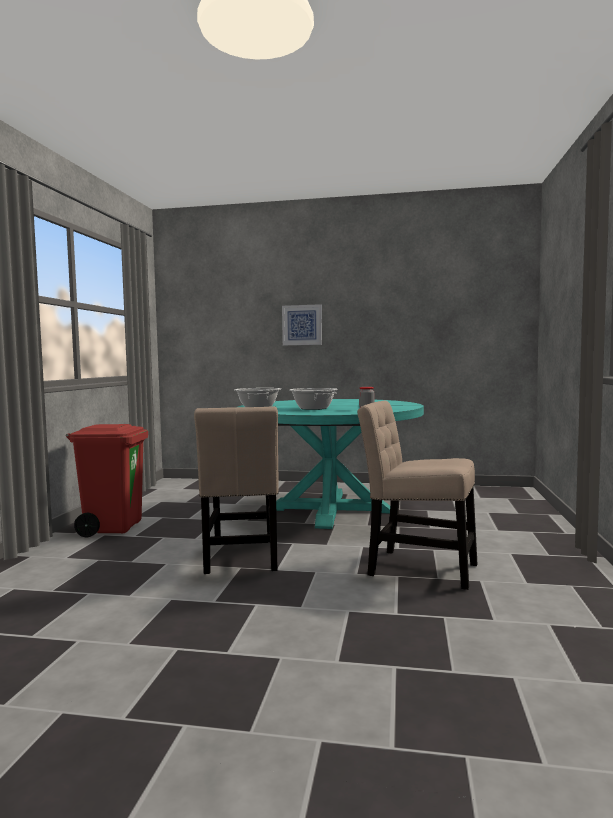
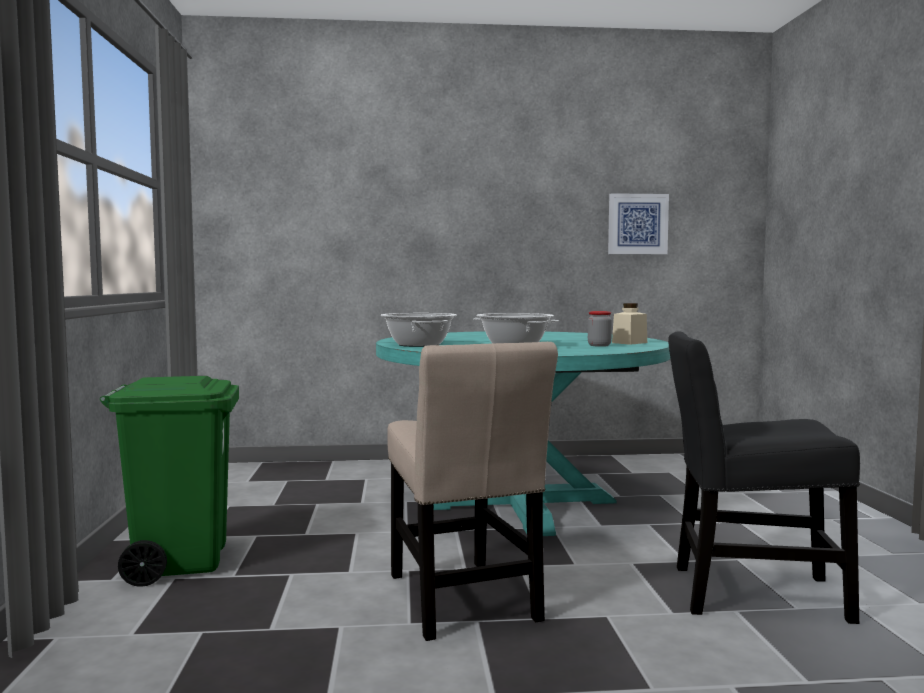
camera: 15 degrees left, 0 degrees up
red trash can [66,424,148,538] -> green trash can [100,376,239,587]
picture [282,304,322,345] -> picture moved to [608,193,669,254]
beige chair [357,401,477,590] -> black chair [668,331,860,624]
none -> beige jar [612,303,647,345]

